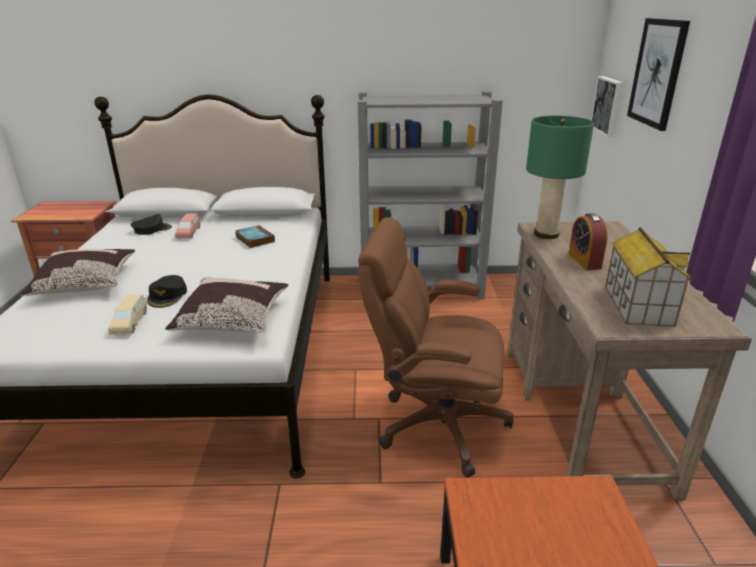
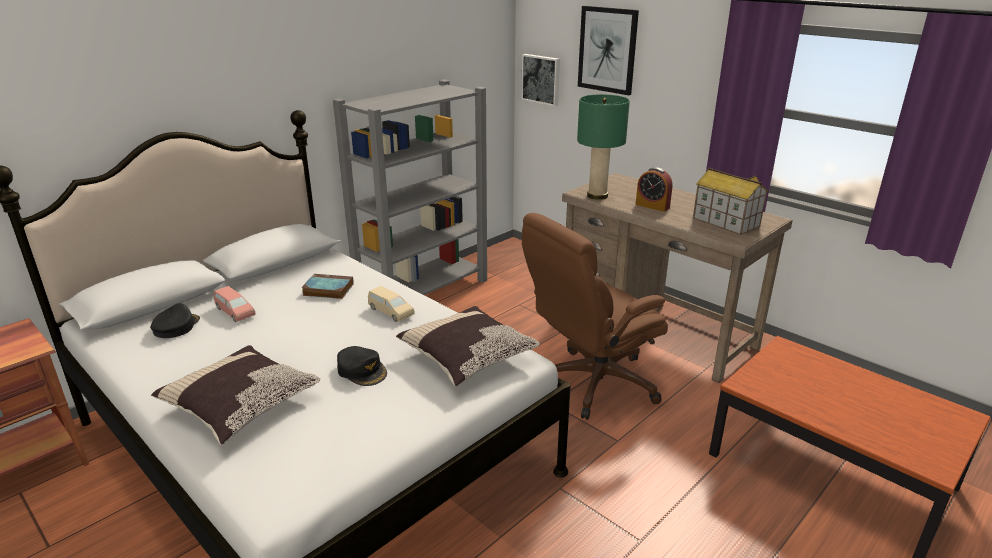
camera: 45 degrees left, 0 degrees up
beige toy car [108,294,147,335] -> beige toy car moved to [368,286,415,322]

